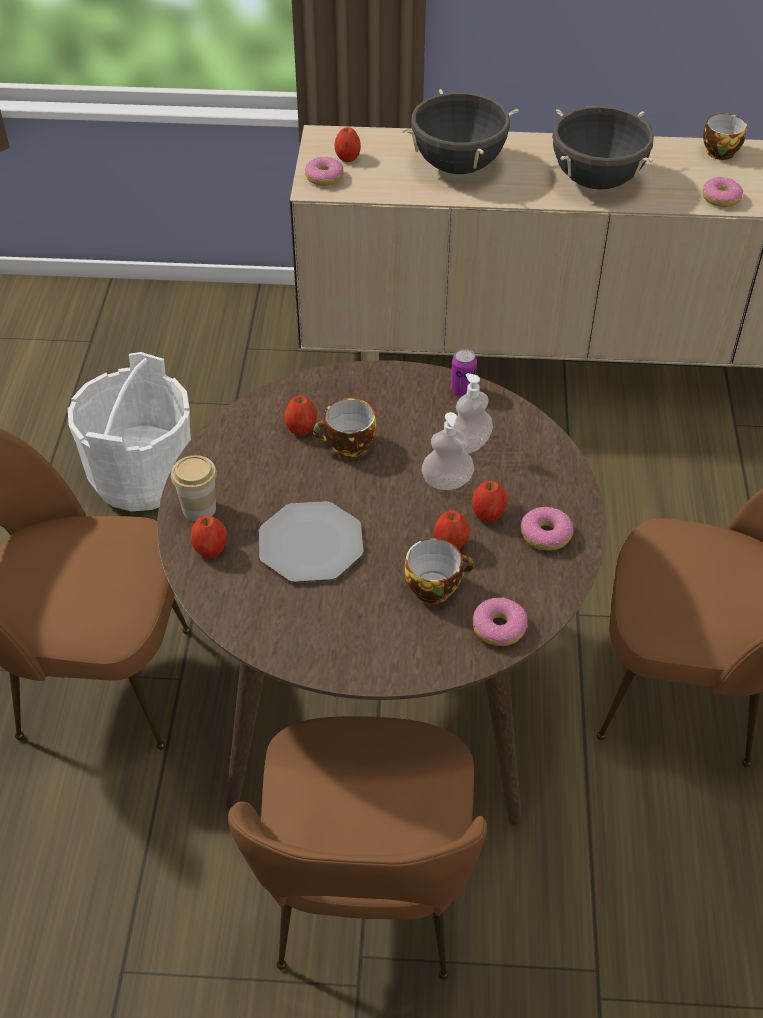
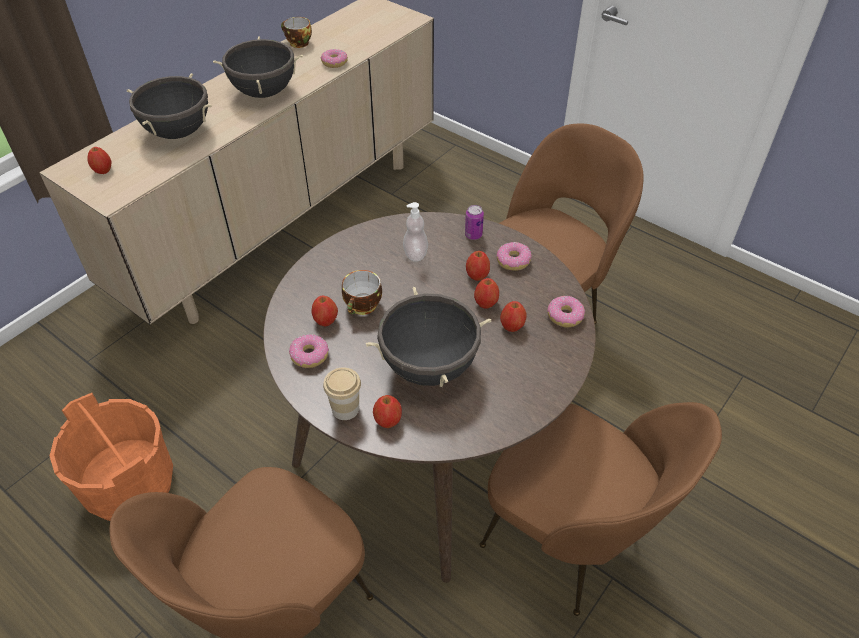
camera: 55 degrees left, 0 degrees up
white bucket [68,352,191,511] -> orange bucket [50,393,173,521]
plate [259,501,364,582] -> black cooking pot [366,287,491,387]
donut [305,156,344,186] -> donut moved to [289,334,329,368]
cup [404,538,474,603] -> apple [500,301,527,332]
soap dispenser [422,412,474,490] -> none
can [451,349,477,396] -> can moved to [465,205,484,240]

